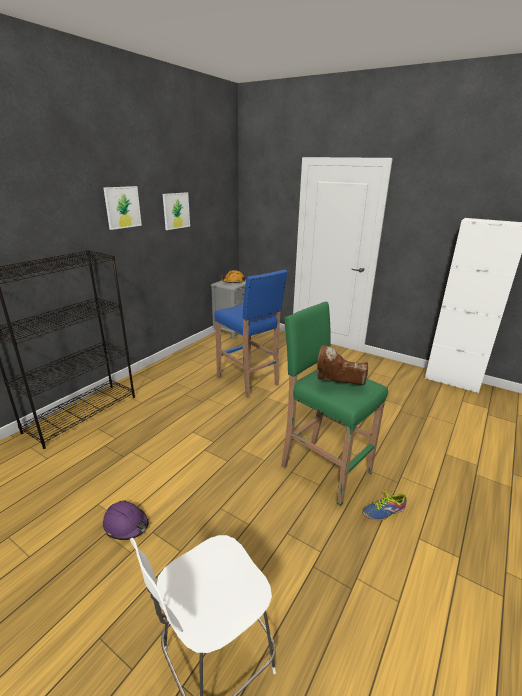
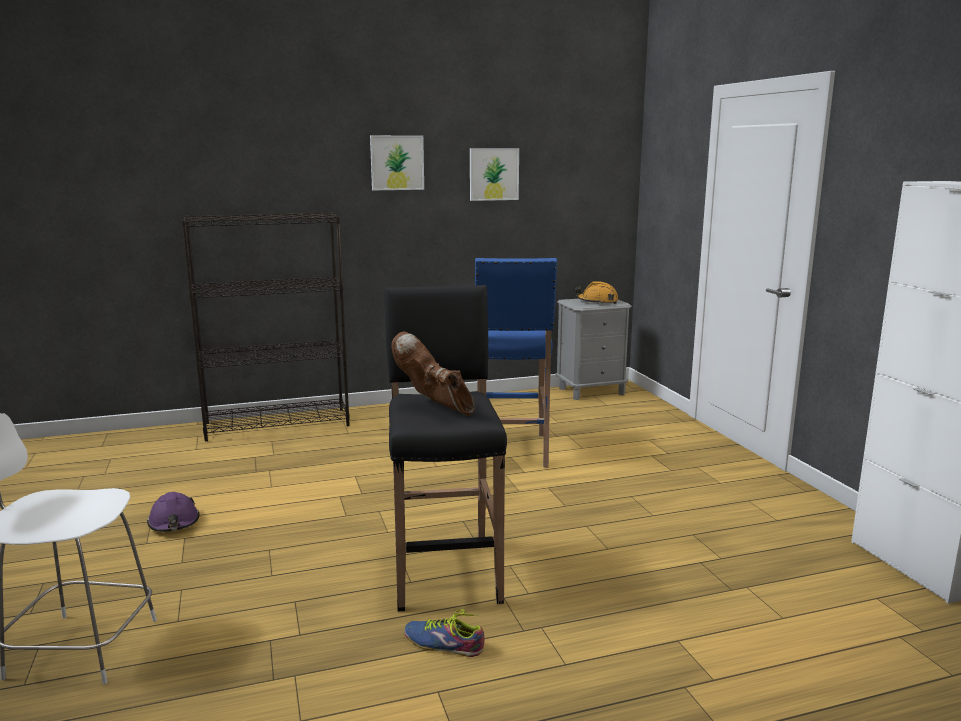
camera: 40 degrees right, 10 degrees down
green stool [281,302,388,506] -> black stool [384,285,507,612]

